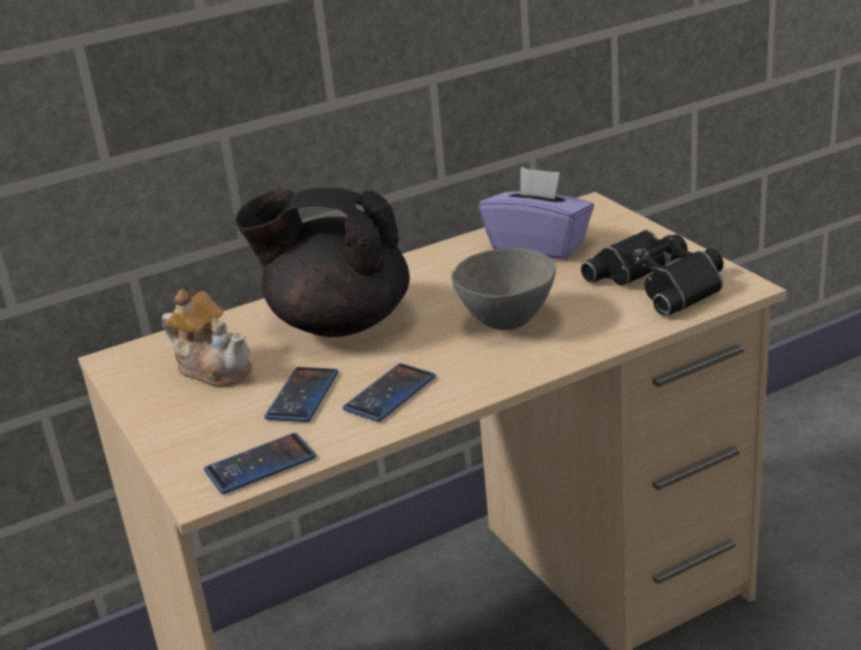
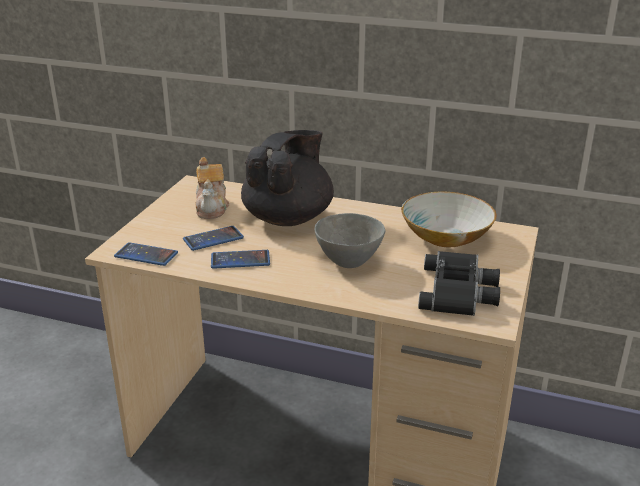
camera: 45 degrees right, 0 degrees up
black teapot [235,187,410,337] -> black teapot turned 60 degrees clockwise [241,130,334,226]
purple tissue box [479,167,594,260] -> bowl [401,192,497,247]

